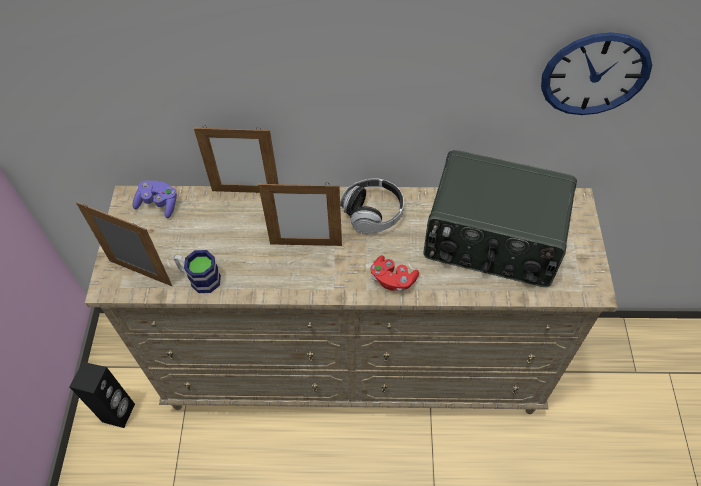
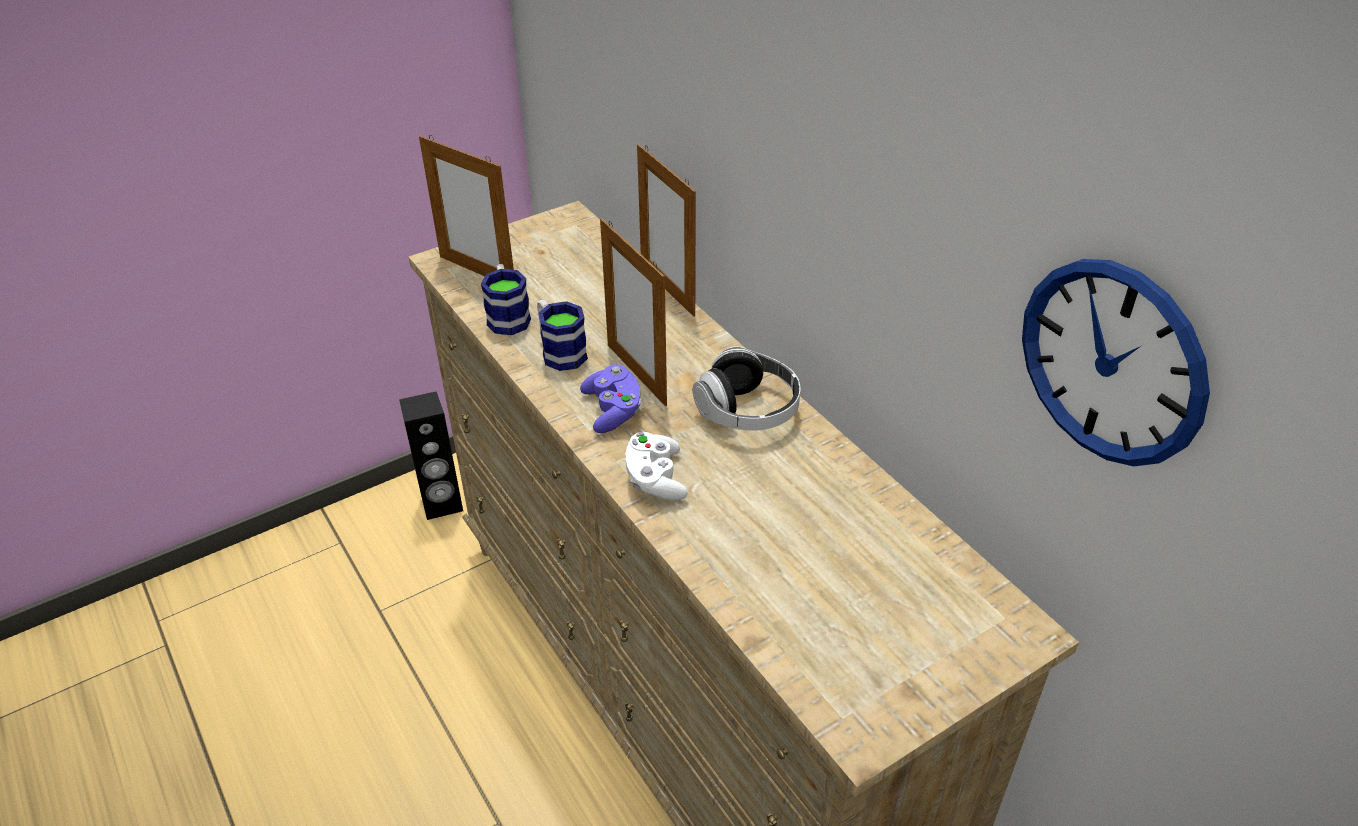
camera: 55 degrees right, 15 degrees down
picture frame [76,202,172,286] -> picture frame turned 135 degrees clockwise [419,135,514,276]
purple game controller [133,181,177,218] -> purple game controller moved to [580,364,641,433]
red game controller [370,255,419,292] -> white game controller [626,432,688,501]
radio [423,150,577,287] -> none
none -> mug [537,300,588,371]

